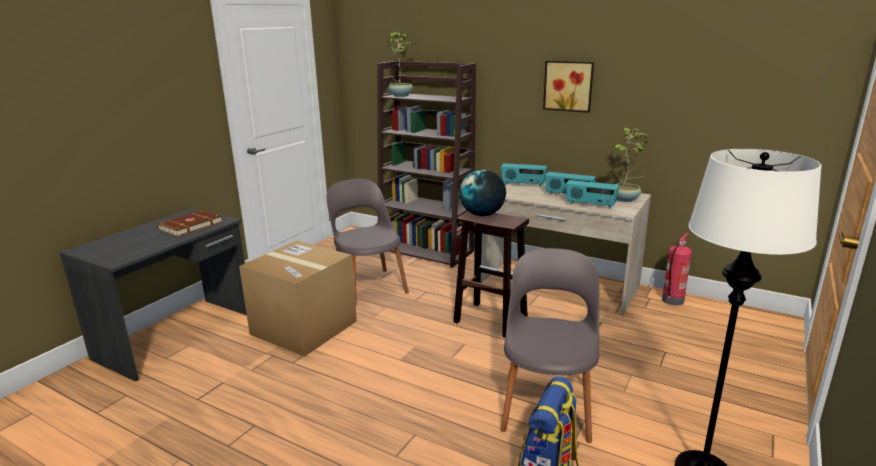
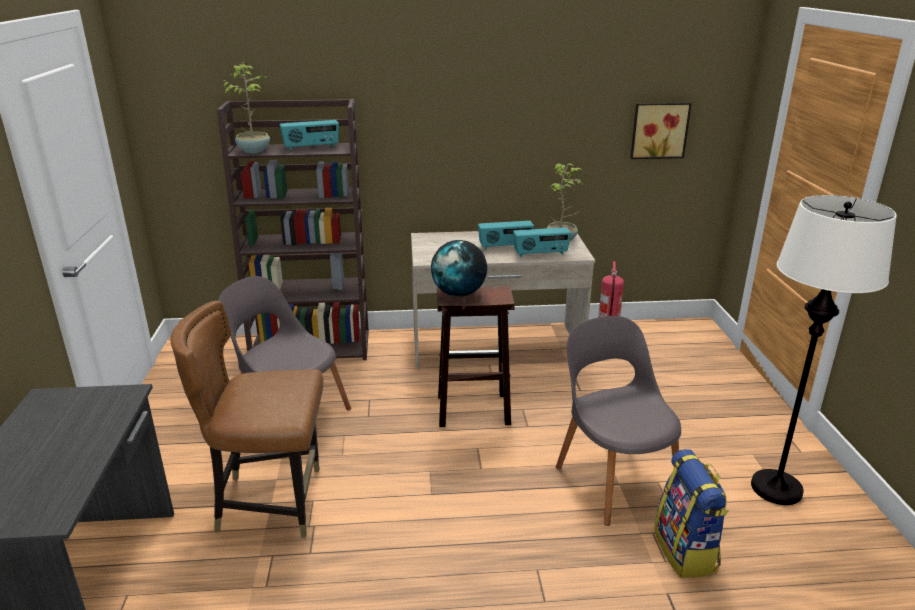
camera: 35 degrees left, 5 degrees up
brown book [157,210,223,237] -> none
cardboard box [239,241,357,356] -> brown chair [170,301,323,538]
radio [501,163,547,187] -> radio moved to [280,120,339,151]
picture [543,61,594,113] -> picture moved to [630,103,692,159]

